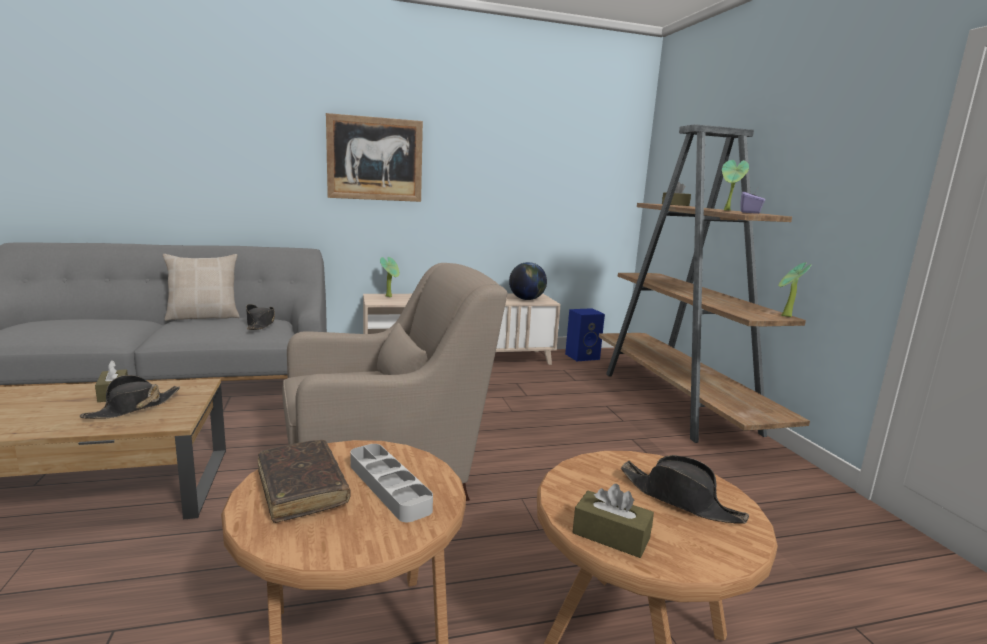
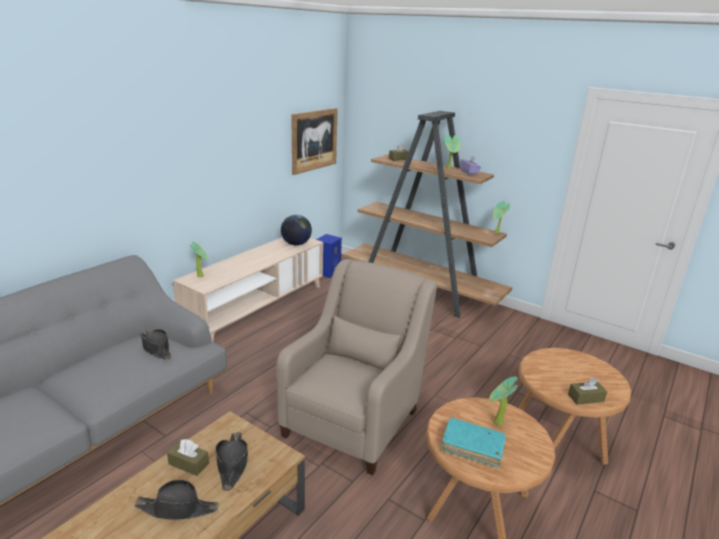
camera: 40 degrees left, 10 degrees up
beige pillow [163,254,240,321] -> none
brown book [258,440,351,523] -> turquoise book [441,418,506,467]
picture [326,113,423,202] -> picture moved to [291,108,338,175]
grey tray [350,444,433,522] -> potted plant [489,376,518,426]
black hat [621,455,749,524] -> black hat moved to [134,480,219,520]

